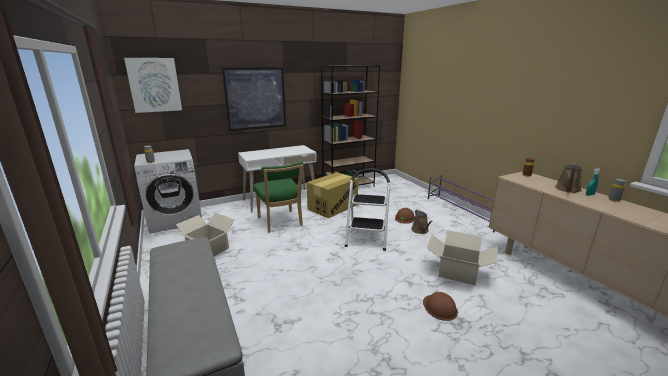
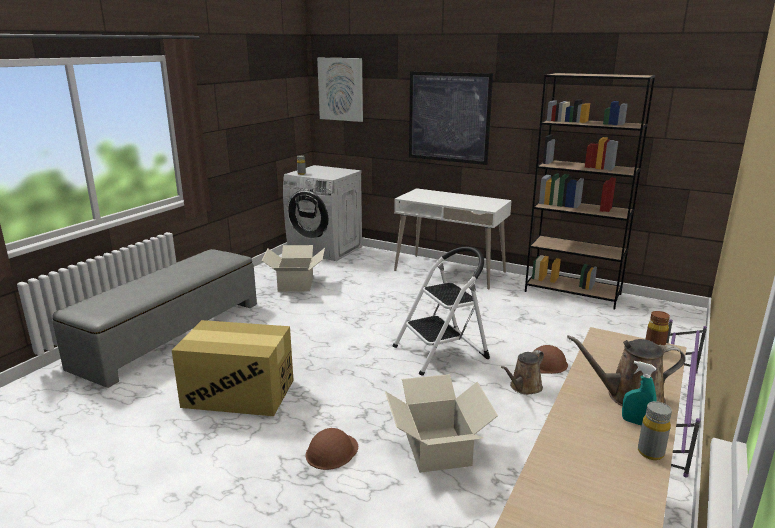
camera: 55 degrees right, 0 degrees up
green chair [254,162,303,233] -> none
cardboard box [307,172,358,218] -> cardboard box moved to [172,320,294,416]

